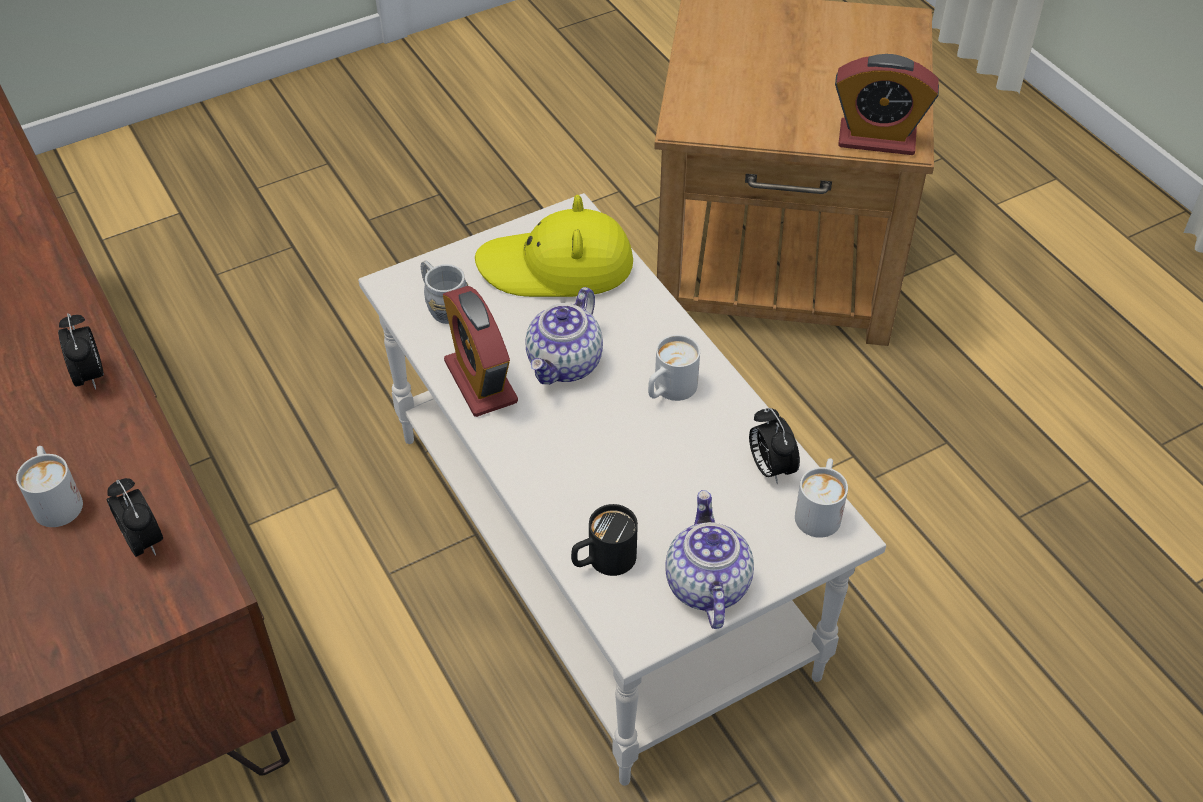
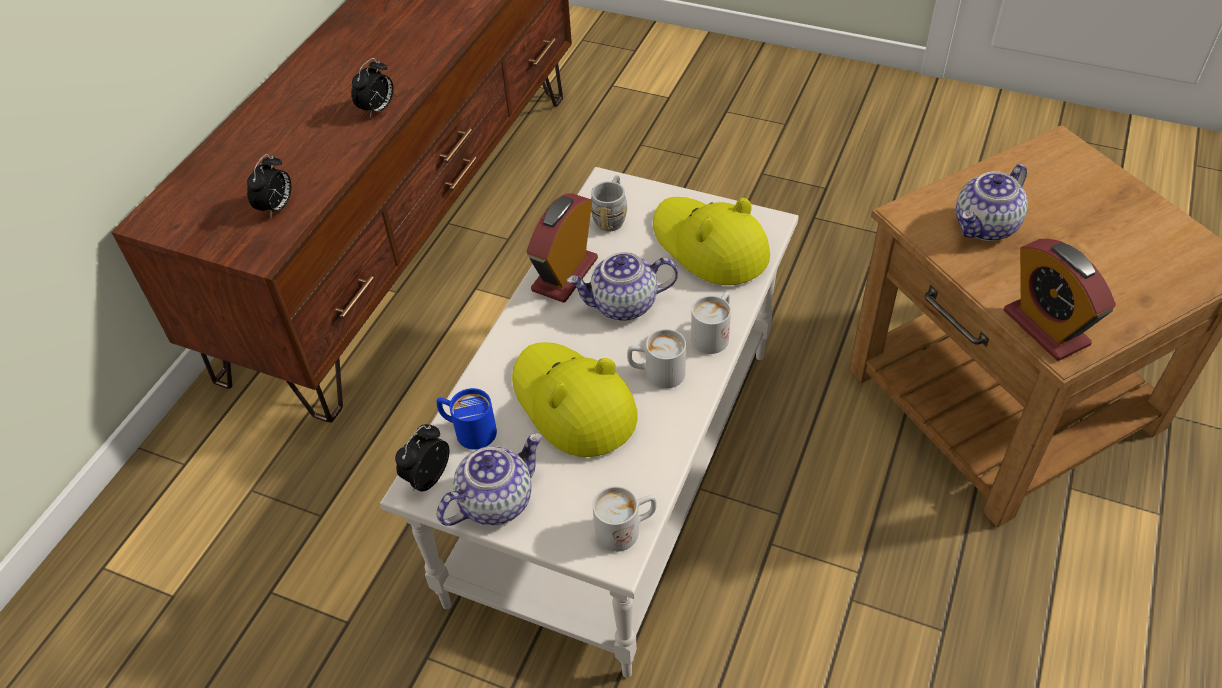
camera: 55 degrees right, 0 degrees up
white mug [16,446,83,527] -> white mug moved to [691,292,731,354]
black mug [571,504,638,576] -> blue mug [437,388,497,450]
alarm clock [749,408,800,484] -> alarm clock moved to [395,424,450,492]
none -> yellow hat [512,342,638,457]
none -> teapot [956,164,1028,241]

